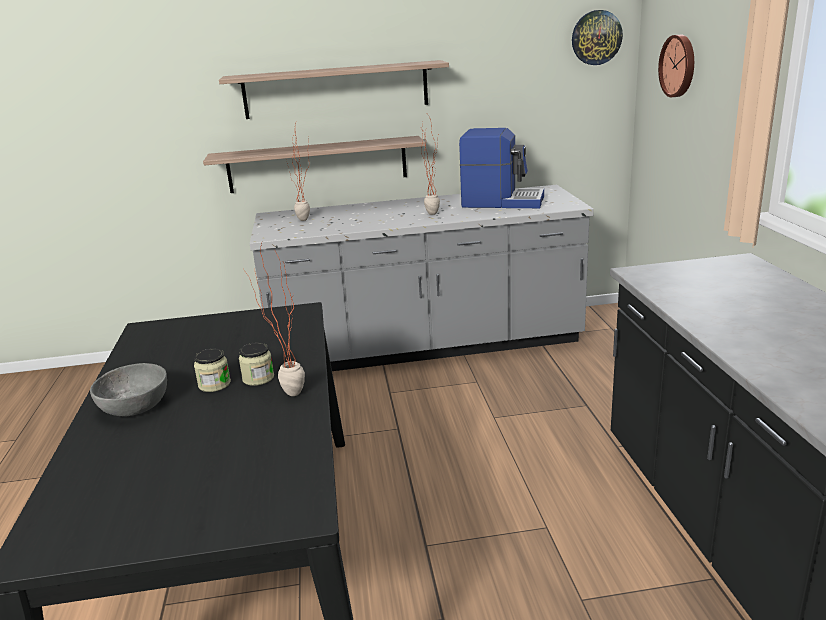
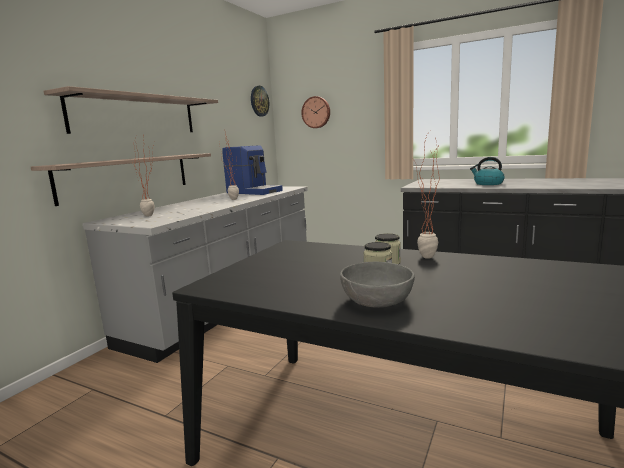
camera: 55 degrees left, 10 degrees down
coffee machine [459,128,544,208] -> coffee machine turned 75 degrees clockwise [222,145,283,195]
none -> kettle [470,157,505,185]

